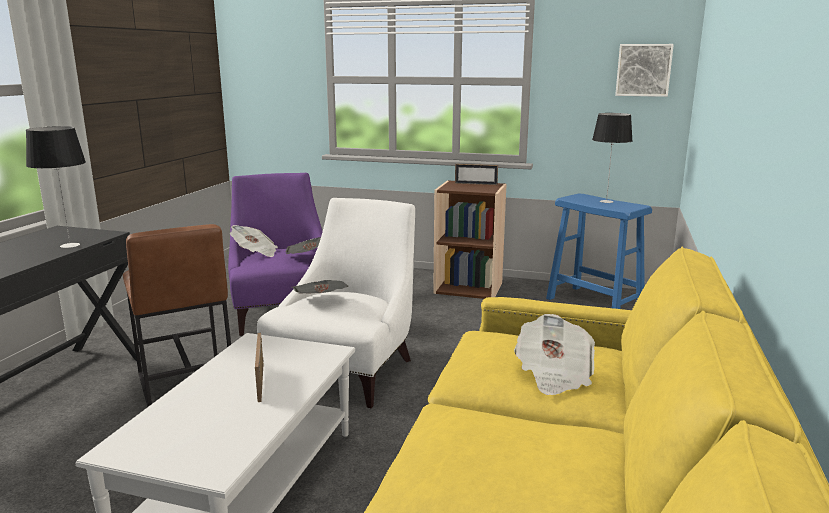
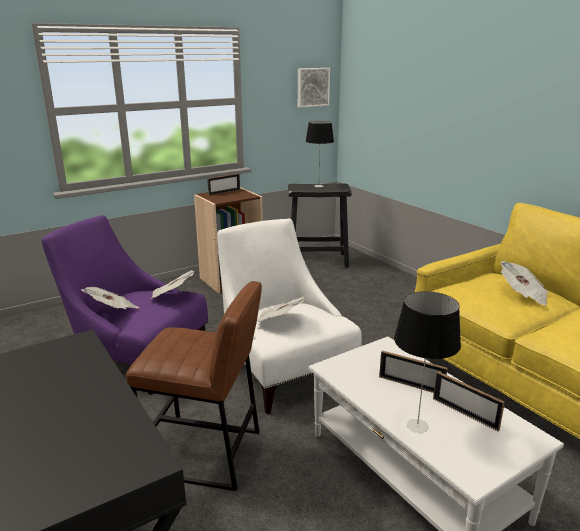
camera: 50 degrees left, 5 degrees up
table lamp [26,126,86,248] -> table lamp moved to [394,291,461,433]
blue stool [546,194,652,309] -> black stool [288,183,352,268]
none -> picture frame [433,371,505,431]

